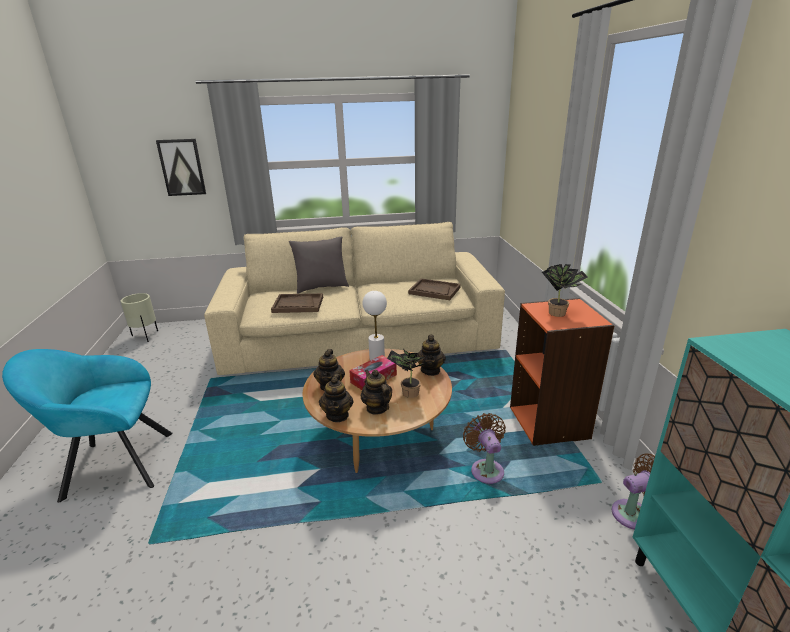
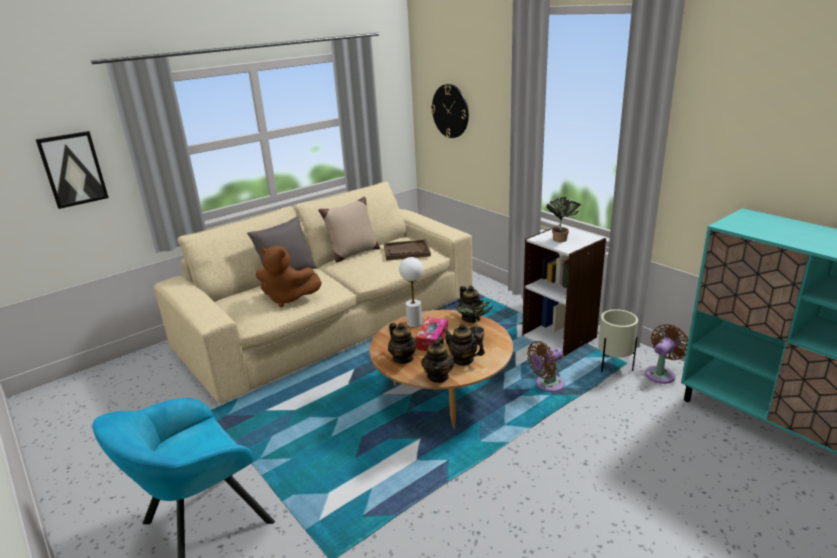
camera: 30 degrees left, 0 degrees up
beige planter [121,293,158,342] -> beige planter moved to [598,309,638,372]
brown tray [271,293,323,313] -> brown plush toy [256,246,322,307]
teapot [319,374,353,422] -> teapot turned 45 degrees clockwise [421,337,454,383]
brown fan [463,413,506,484] -> brown fan turned 75 degrees counterclockwise [527,341,565,392]
orange bookcase [510,298,614,446] -> white bookcase [522,225,606,356]
none -> beige pillow [318,197,380,263]
none -> wall clock [431,84,469,138]

